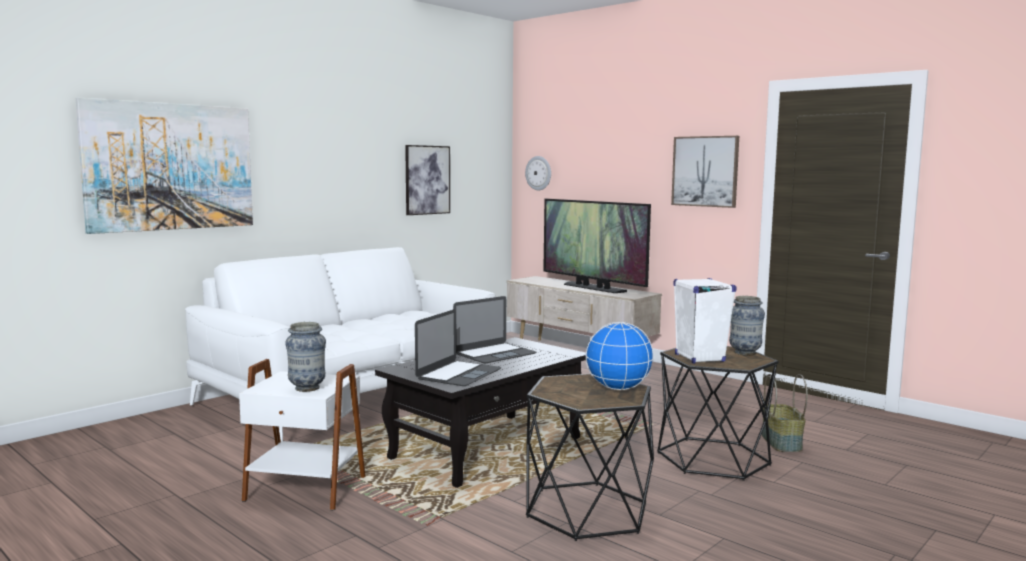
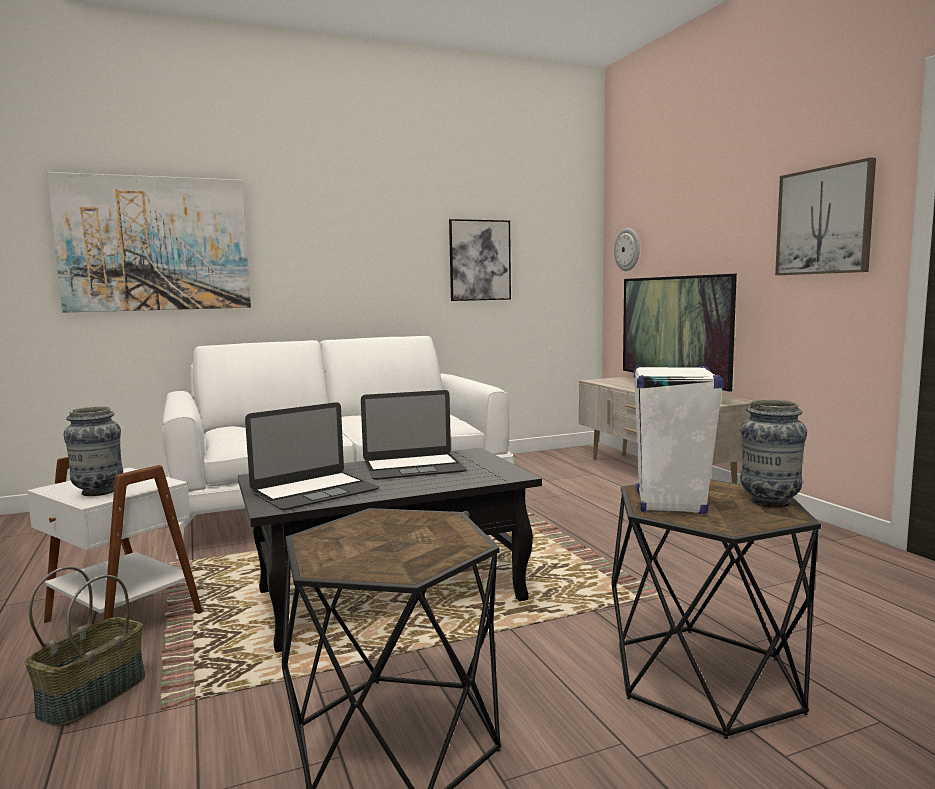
camera: 25 degrees right, 0 degrees up
globe [585,322,654,390] -> none
basket [762,374,808,452] -> basket moved to [25,566,145,726]

